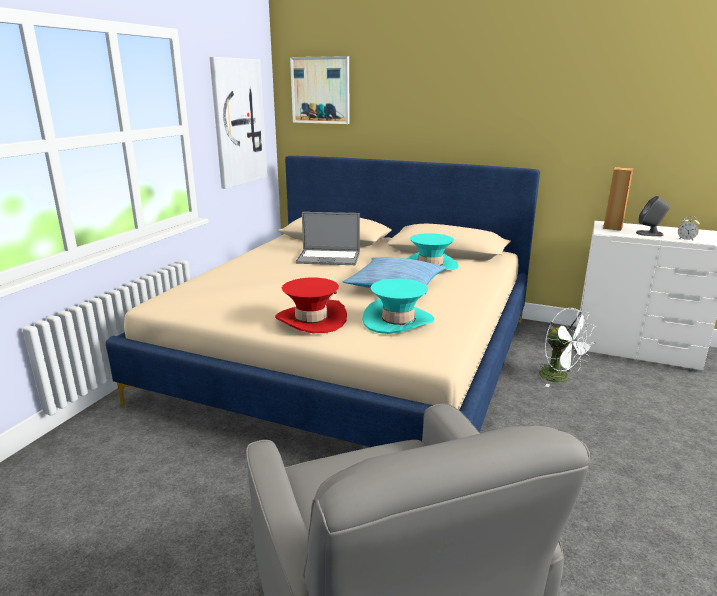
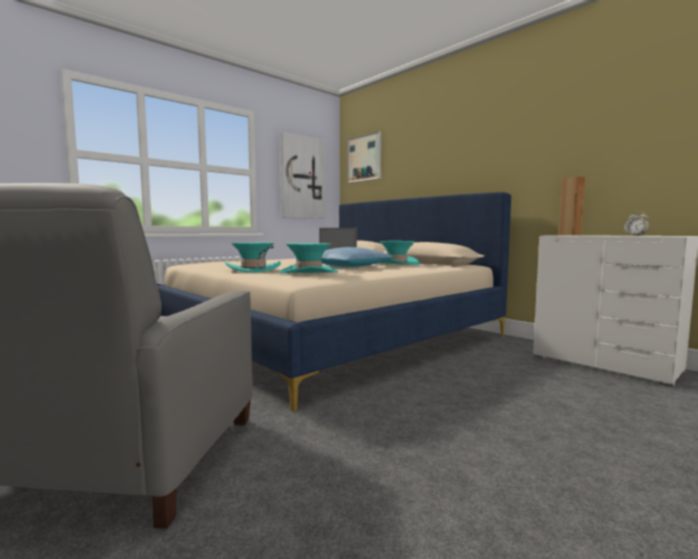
camera: 25 degrees right, 15 degrees down
red hat [275,277,347,333] -> turquoise hat [225,243,281,272]
white fan [539,308,596,387] -> none
grey speaker [636,196,670,236] -> none

